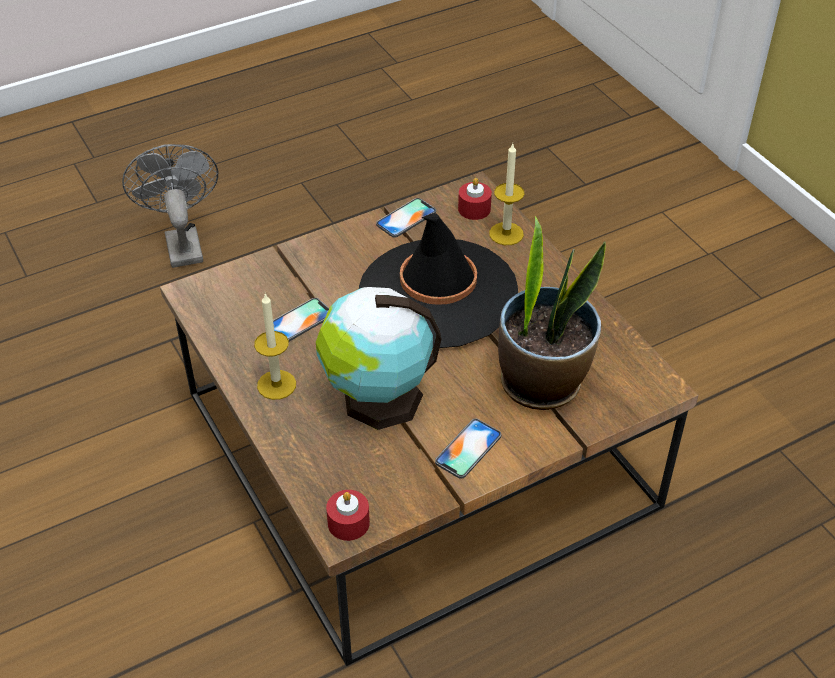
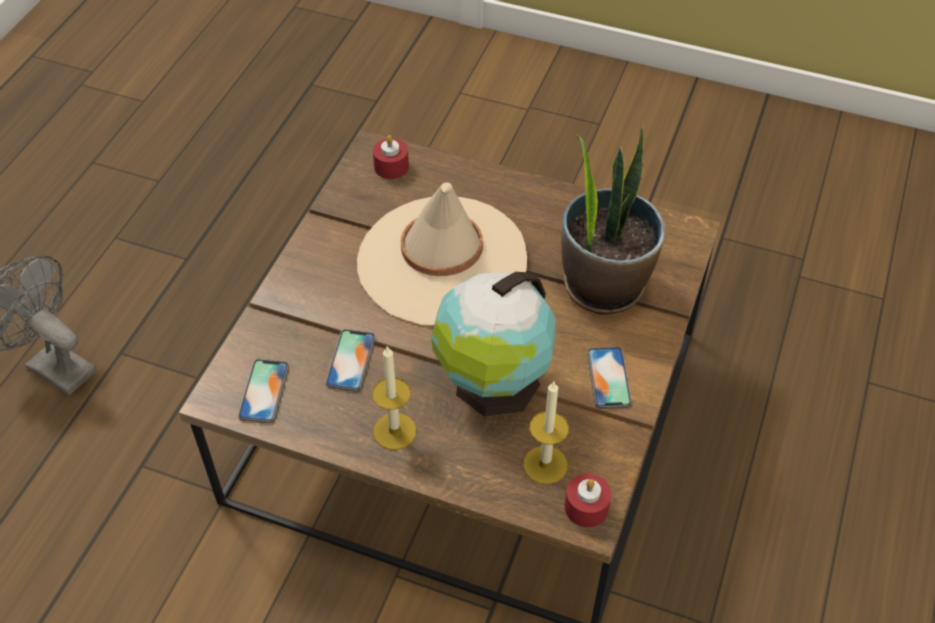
camera: 40 degrees left, 5 degrees up
black hat [359,213,518,348] -> beige hat [357,182,527,325]
phone [376,198,436,238] -> phone moved to [238,359,289,423]
candle [489,144,524,245] -> candle moved to [523,382,569,484]

